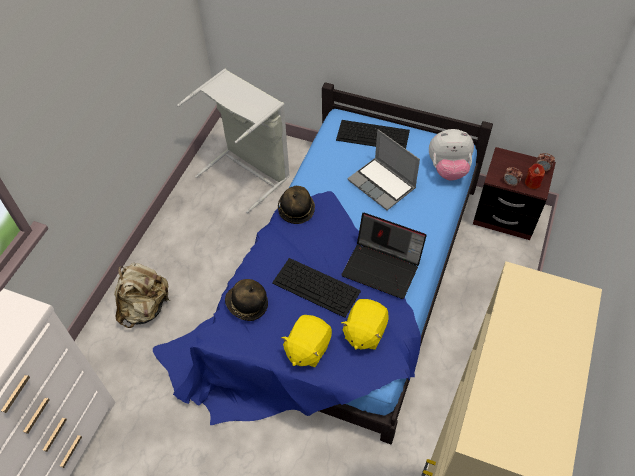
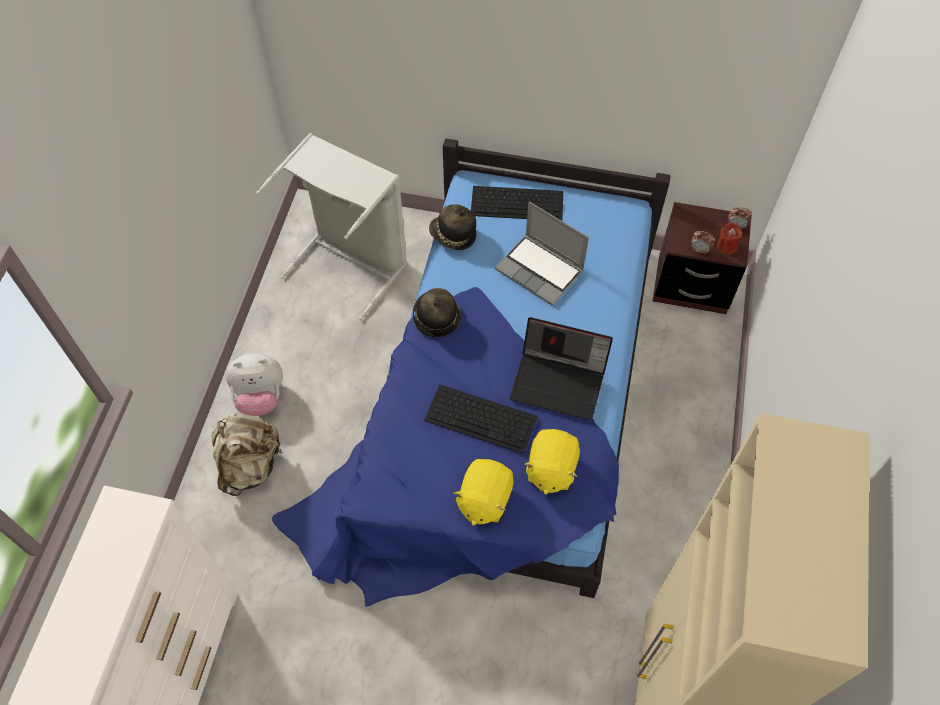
camera: 10 degrees left, 5 degrees up
hat [225,279,268,321] -> hat moved to [429,204,476,250]
plush toy [429,129,474,181] -> plush toy moved to [226,353,283,416]

